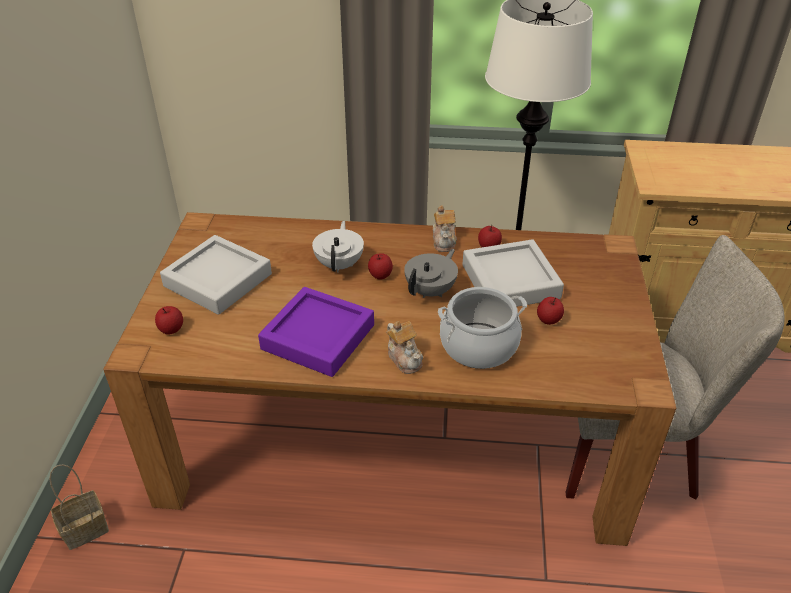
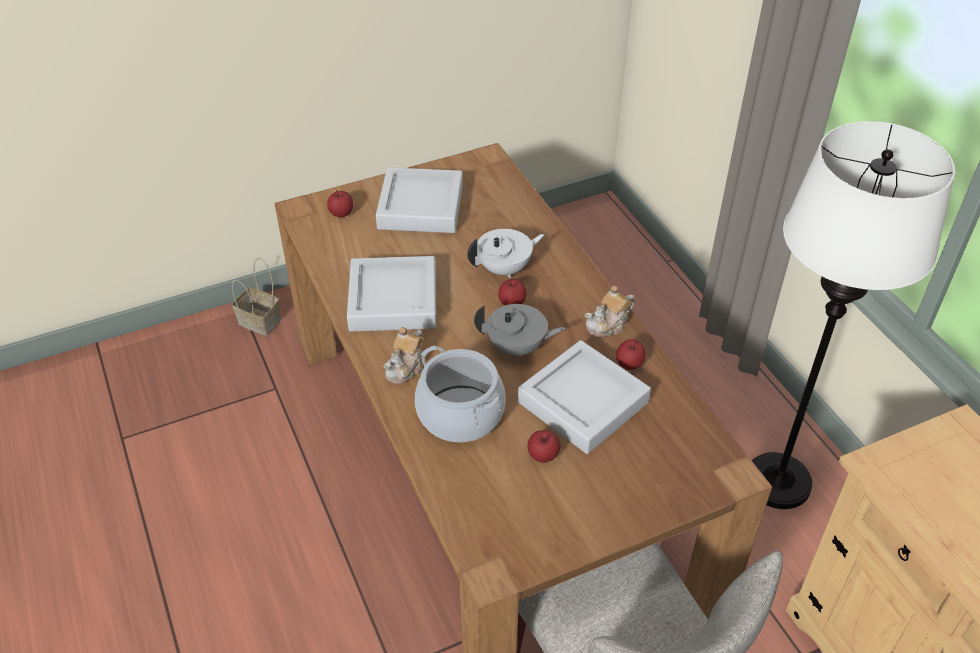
camera: 60 degrees right, 5 degrees up
purple tray [258,287,374,377] -> grey tray [347,256,436,332]

